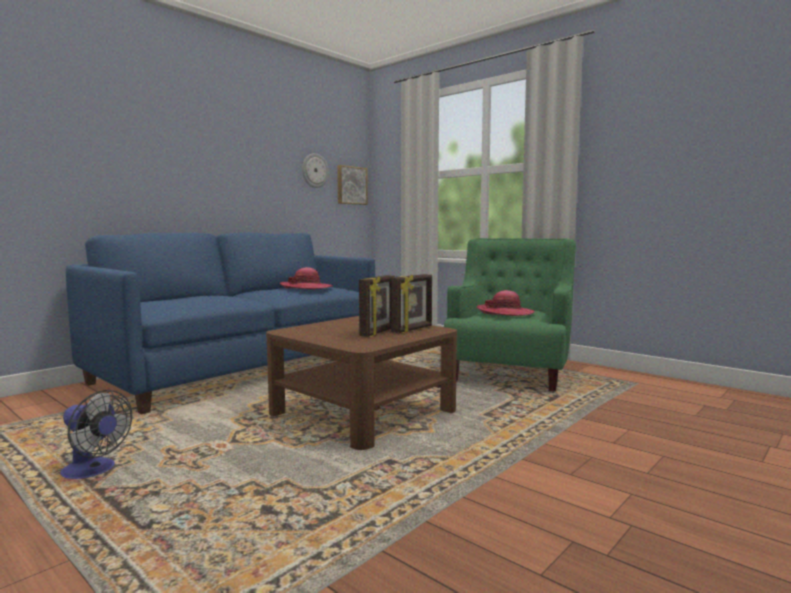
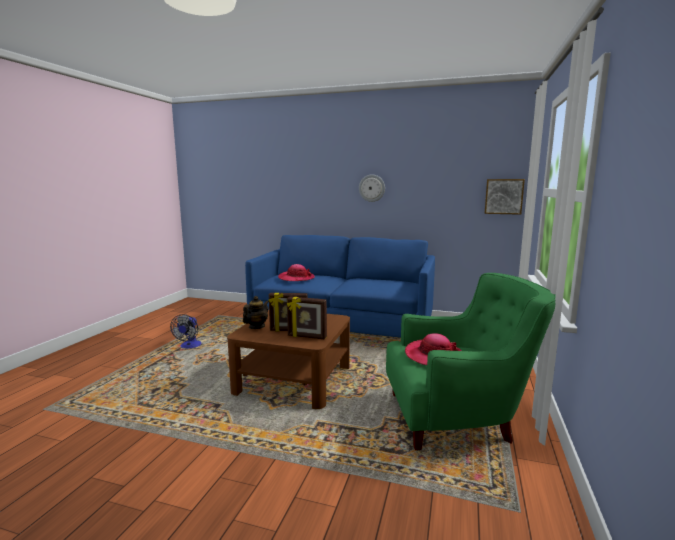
camera: 65 degrees right, 5 degrees up
hat [280,267,332,289] -> hat moved to [278,264,315,281]
wall clock [302,153,329,188] -> wall clock moved to [359,174,385,202]
none -> teapot [243,296,269,329]

